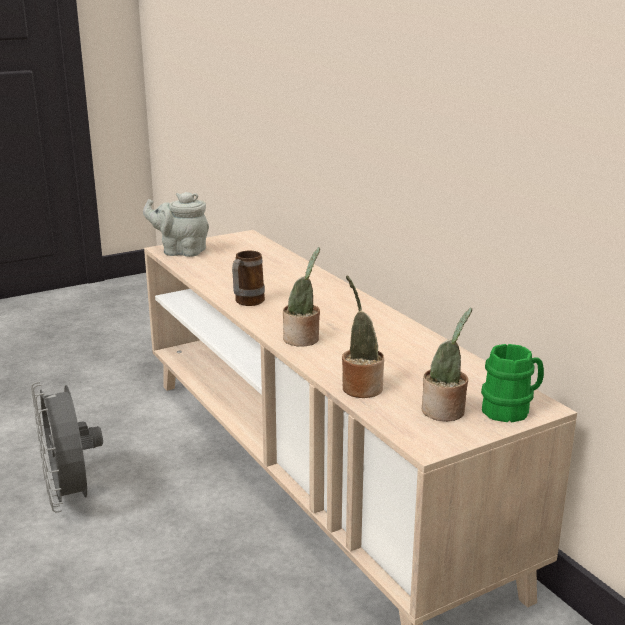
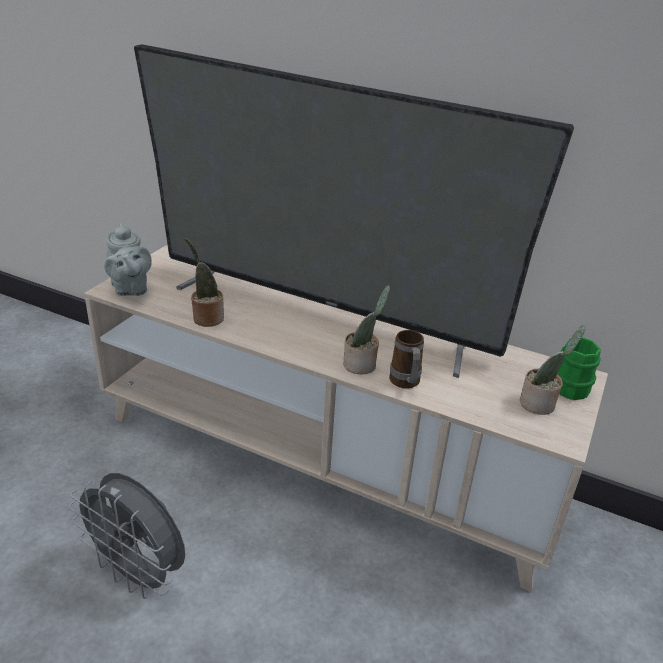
camera: 35 degrees left, 10 degrees up
grey teapot [143,192,209,257] -> grey teapot turned 90 degrees counterclockwise [104,223,152,296]
mug [232,251,265,306] -> mug moved to [389,330,424,389]
potted plant [342,275,384,398] -> potted plant moved to [185,238,224,327]
none -> television [134,44,574,378]

